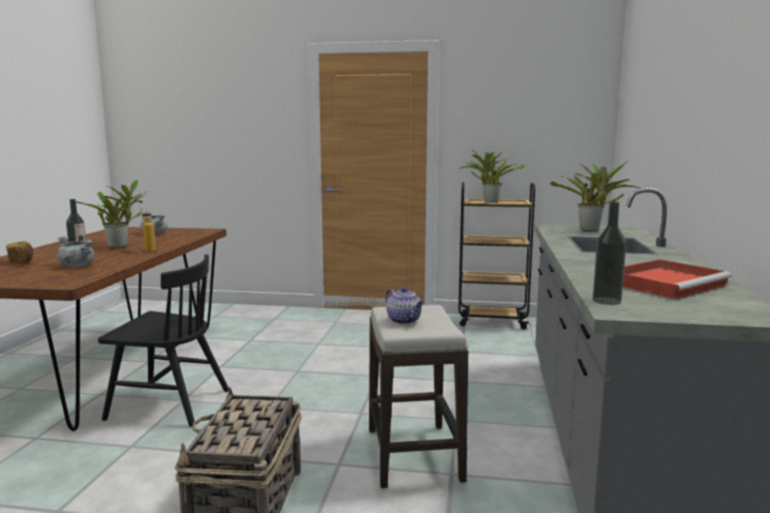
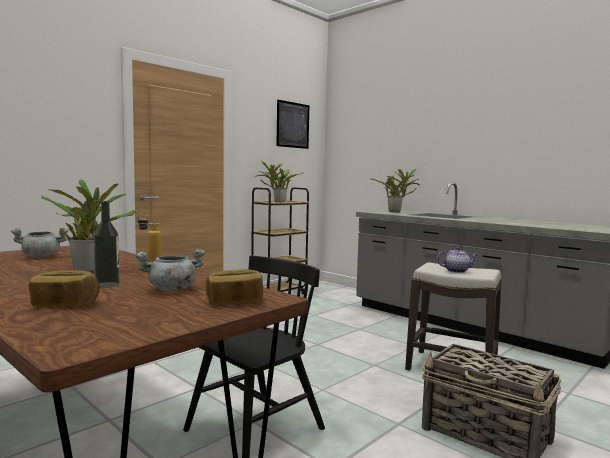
camera: 55 degrees left, 5 degrees down
bottle [593,201,626,305] -> none
red tray [623,259,732,299] -> none
none -> bread [206,269,263,305]
none -> picture [276,100,309,149]

